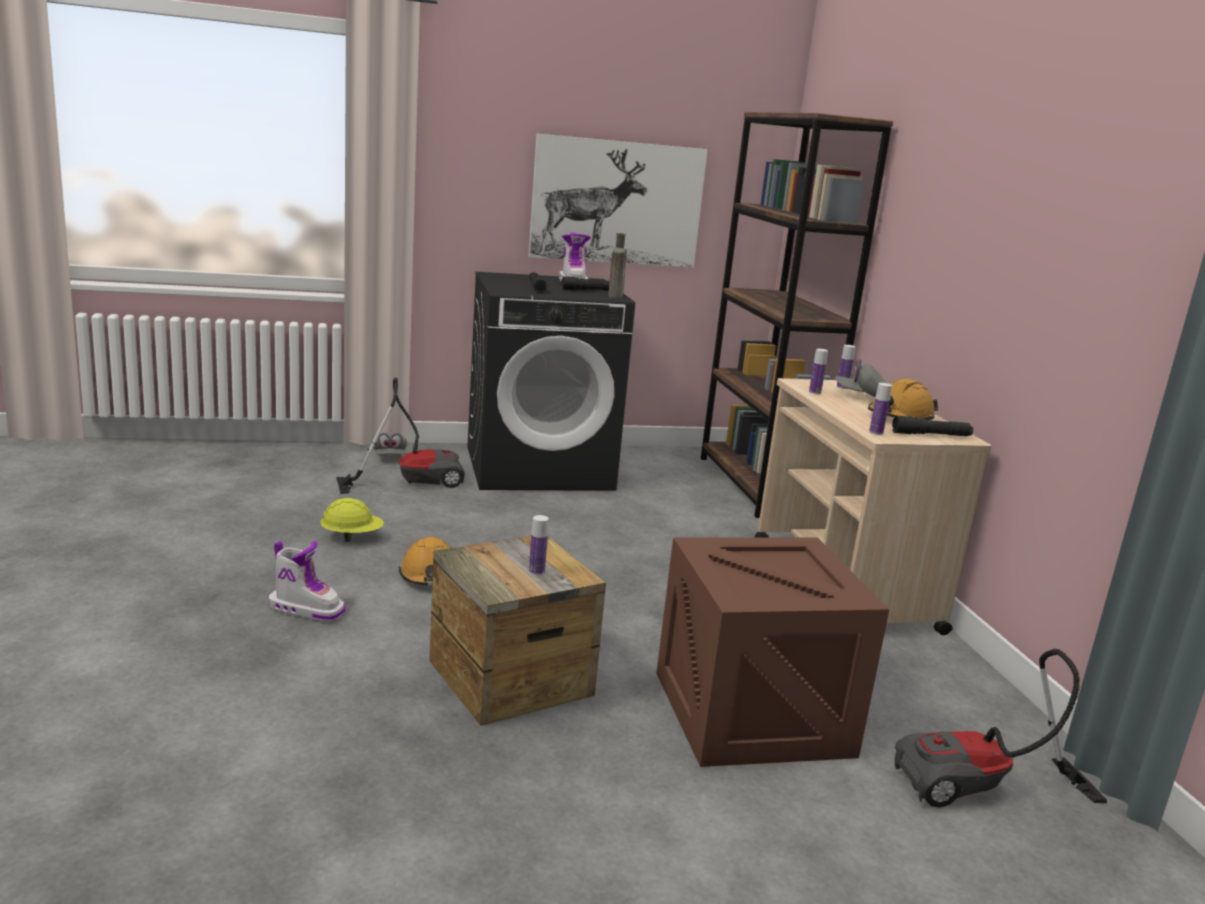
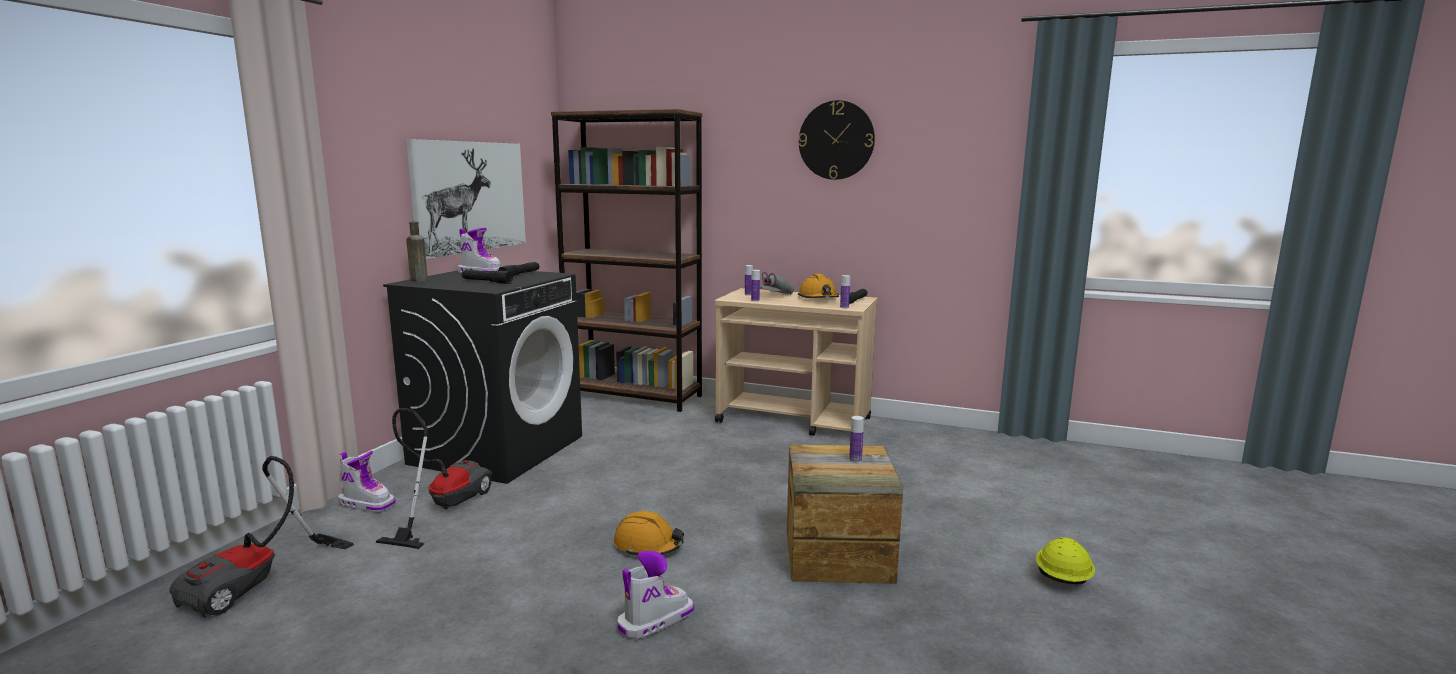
camera: 55 degrees left, 5 degrees down
yellow hard hat [320,498,384,542] -> yellow hard hat moved to [1036,537,1095,584]
grey cap [374,432,407,454] -> boot [338,451,396,512]
brown bottle [609,233,627,298] -> brown bottle moved to [406,221,428,282]
crate [656,537,889,767] -> none
vacuum cleaner [894,649,1107,808] -> vacuum cleaner moved to [169,456,354,618]
none -> wall clock [799,100,875,180]

